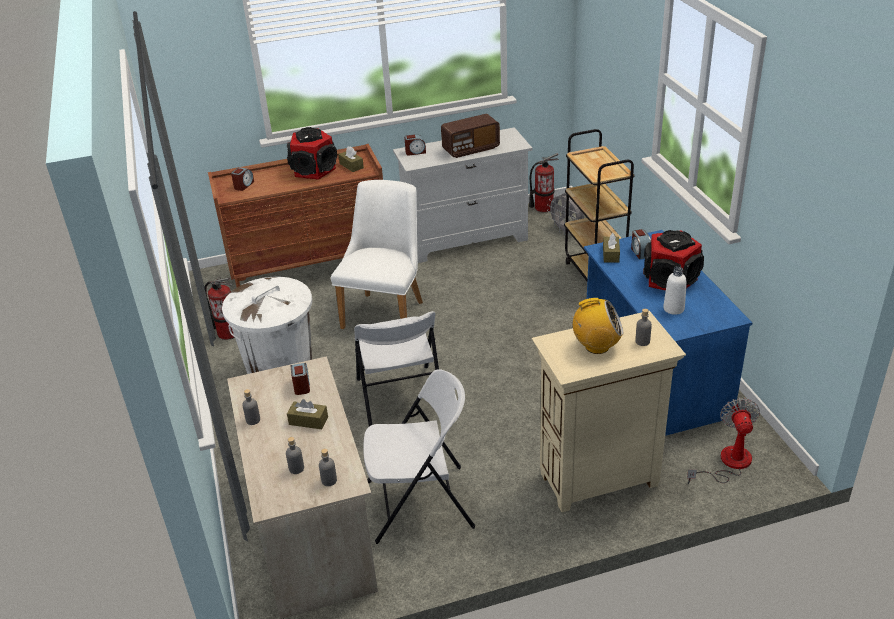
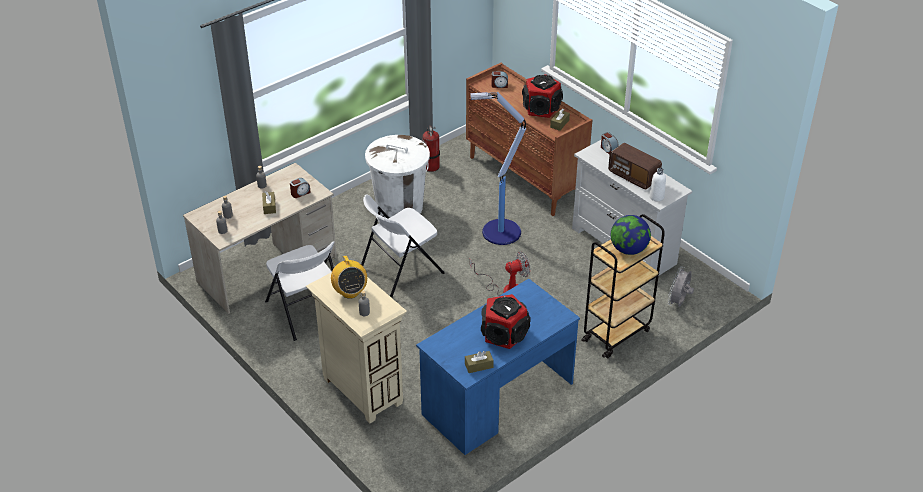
camera: 65 degrees right, 5 degrees up
white chair [331,180,423,329] -> floor lamp [471,91,526,245]
fire extinguisher [529,153,559,212] -> none
brown tissue box [603,233,620,263] -> brown tissue box moved to [465,351,494,373]
alarm clock [631,229,651,260] -> none
white bottle [663,266,687,315] -> white bottle moved to [649,168,666,201]
fan [687,398,760,485] -> fan moved to [470,252,530,296]
none -> globe [611,215,651,255]

